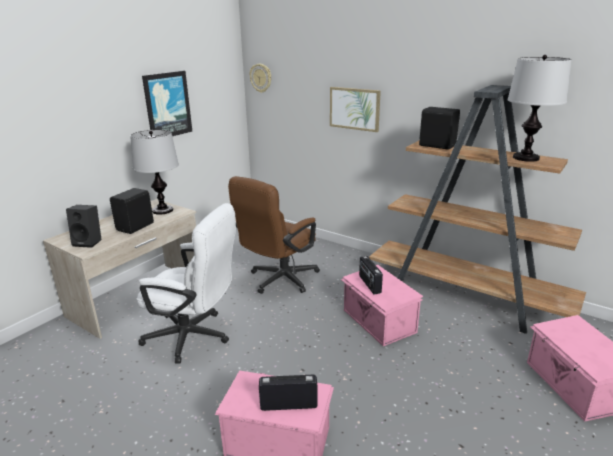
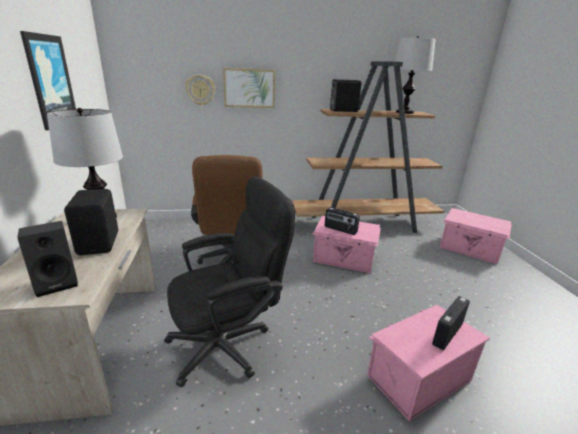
camera: 45 degrees left, 0 degrees up
white office chair [136,203,236,364] -> black office chair [164,176,295,388]
wall clock [250,64,271,93] -> wall clock moved to [185,75,215,106]

